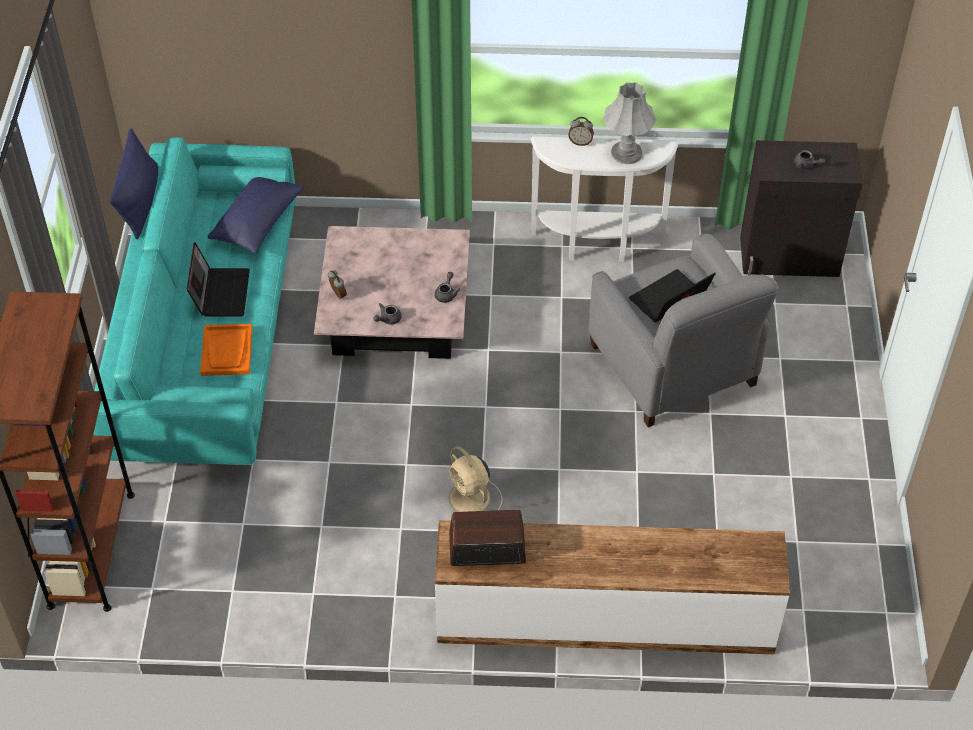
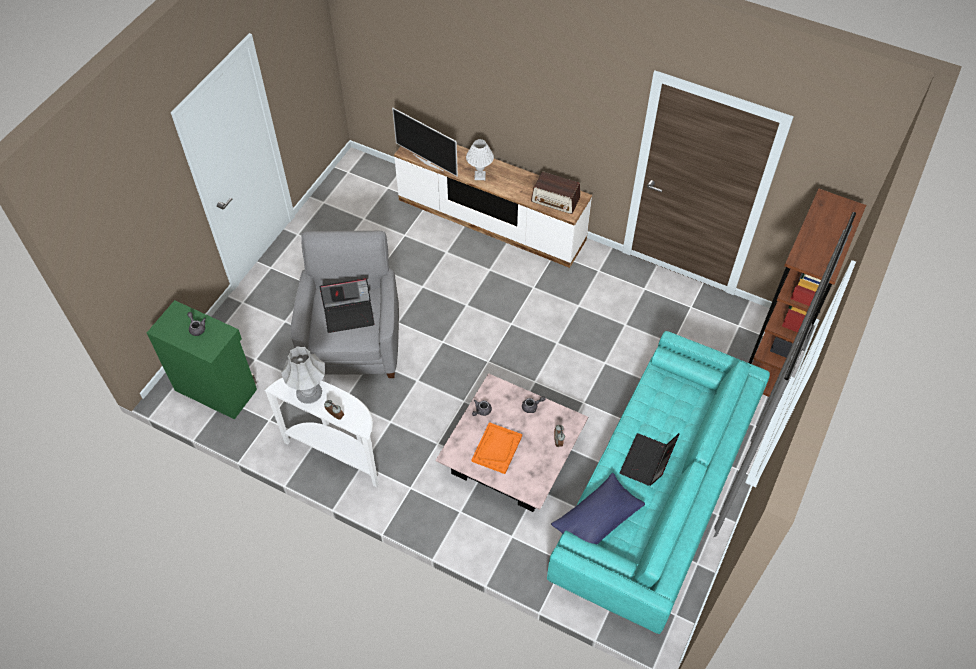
camera: 155 degrees left, 5 degrees up
blue pillow [110,128,158,239] -> none
orange tray [200,324,252,376] -> orange tray moved to [471,422,522,474]
beige fan [439,446,502,518] -> none
black cabinet [740,140,863,277] -> green cabinet [147,300,257,420]
none -> television [392,108,458,177]
none -> white table lamp [466,139,494,180]

